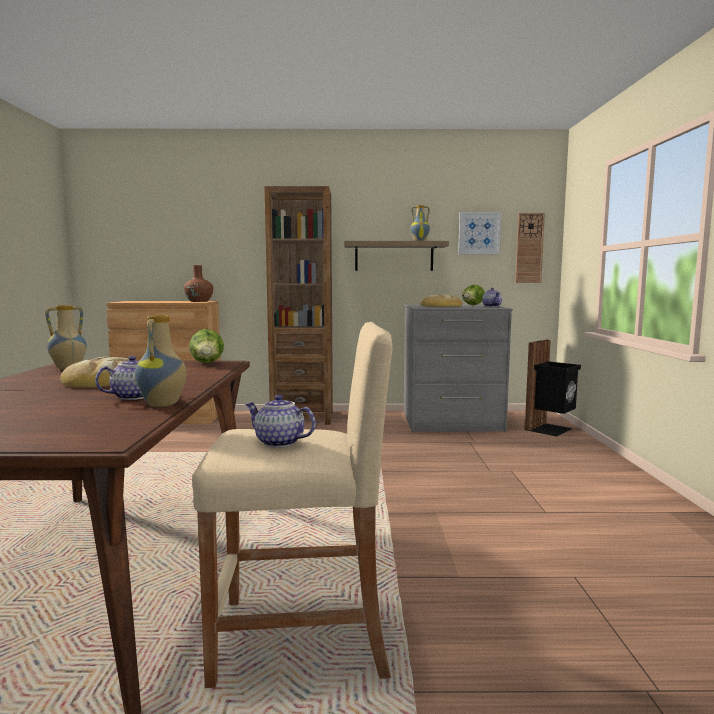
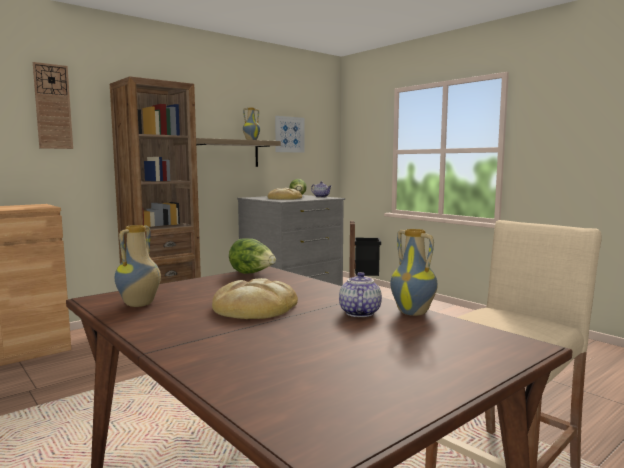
camera: 40 degrees left, 0 degrees up
brown vase [184,265,213,302] -> none
teapot [246,395,316,448] -> none
wall clock [515,213,545,283] -> wall clock moved to [33,62,73,149]

